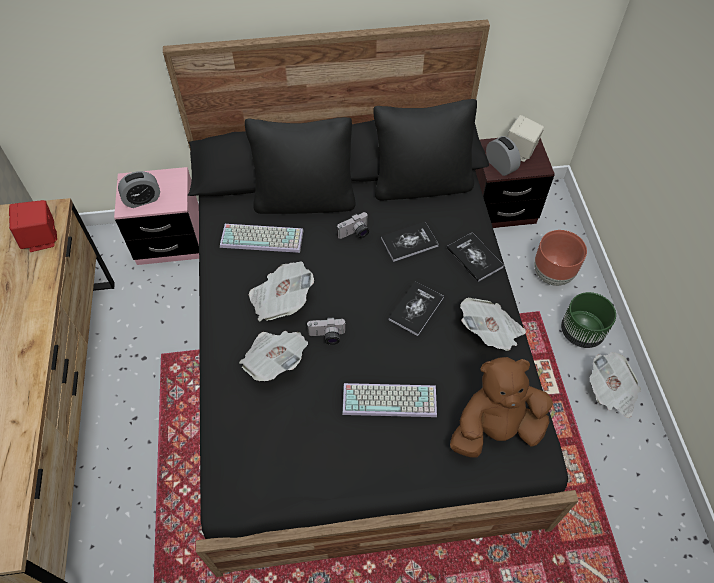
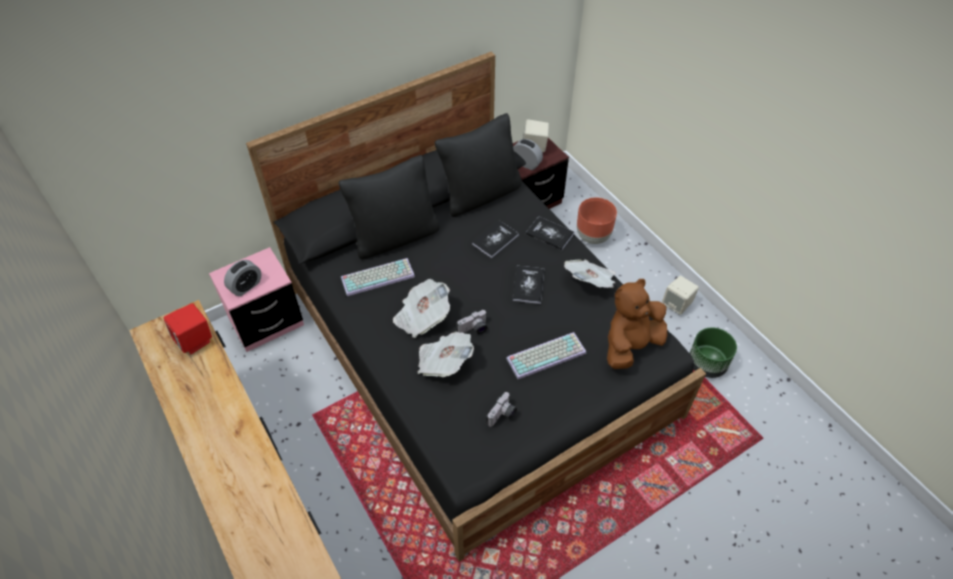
camera: 25 degrees left, 5 degrees down
camera [337,212,369,239] -> camera moved to [486,392,517,427]
green planter [561,292,616,348] -> green planter moved to [690,327,737,378]
newspaper [590,352,641,418] -> beige speaker [662,276,699,315]

